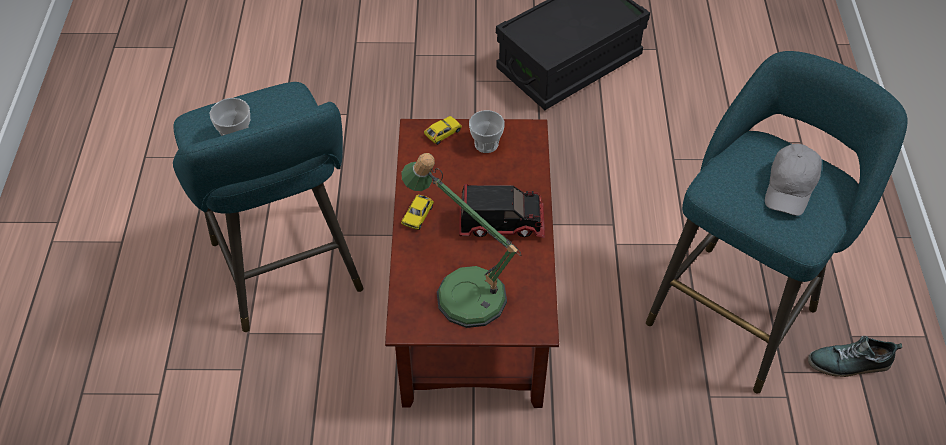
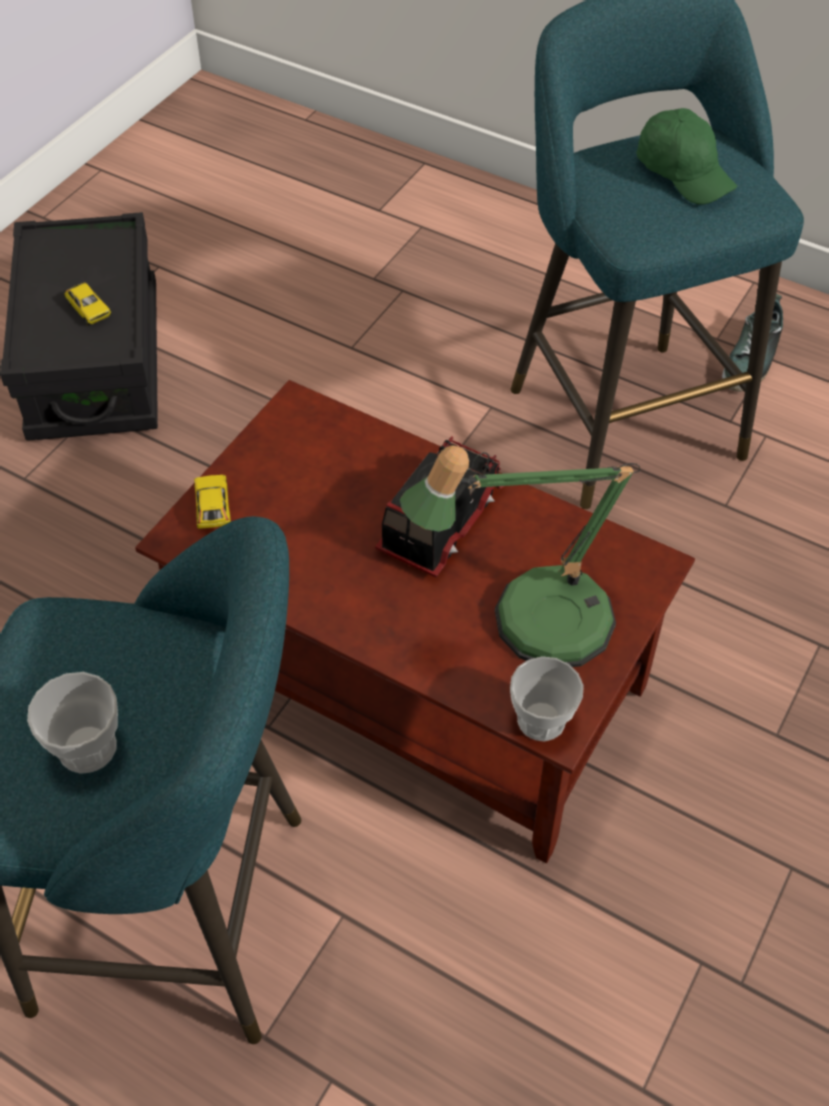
camera: 60 degrees left, 0 degrees up
toy car [401,195,434,230] -> toy car moved to [64,283,111,325]
cup [469,110,505,153] -> cup moved to [510,656,584,741]
grey cap [765,144,822,216] -> green cap [636,108,737,205]

